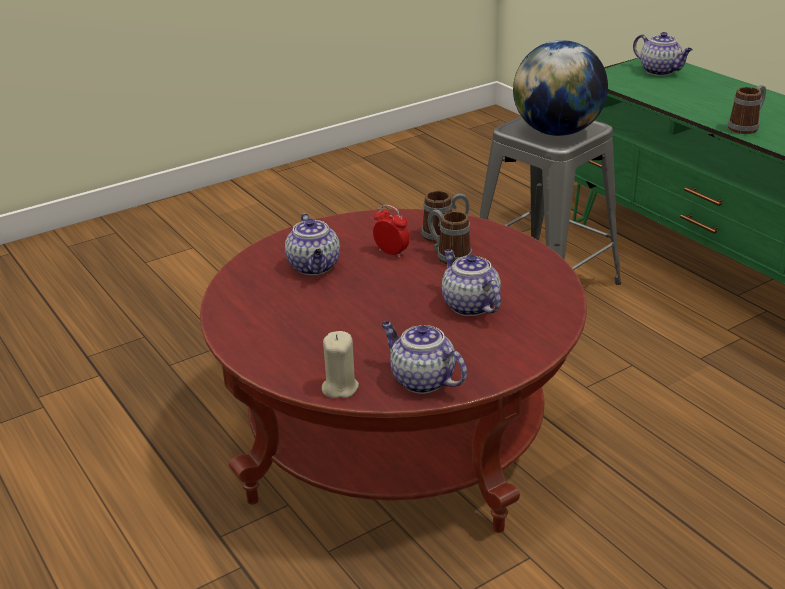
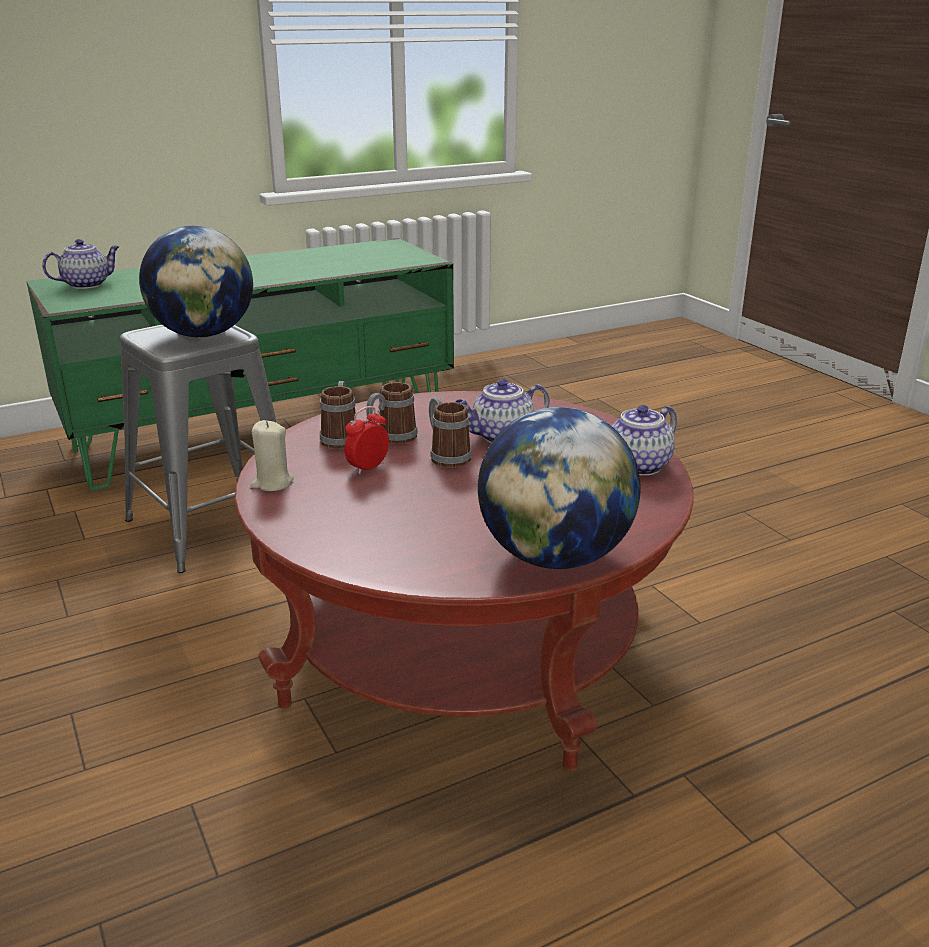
camera: 85 degrees left, 5 degrees down
teapot [285,213,340,275] -> none
beige candle [322,331,359,398] -> beige candle moved to [251,420,294,491]
mug [728,85,766,134] -> mug moved to [429,398,472,468]
none -> globe [478,407,640,569]

